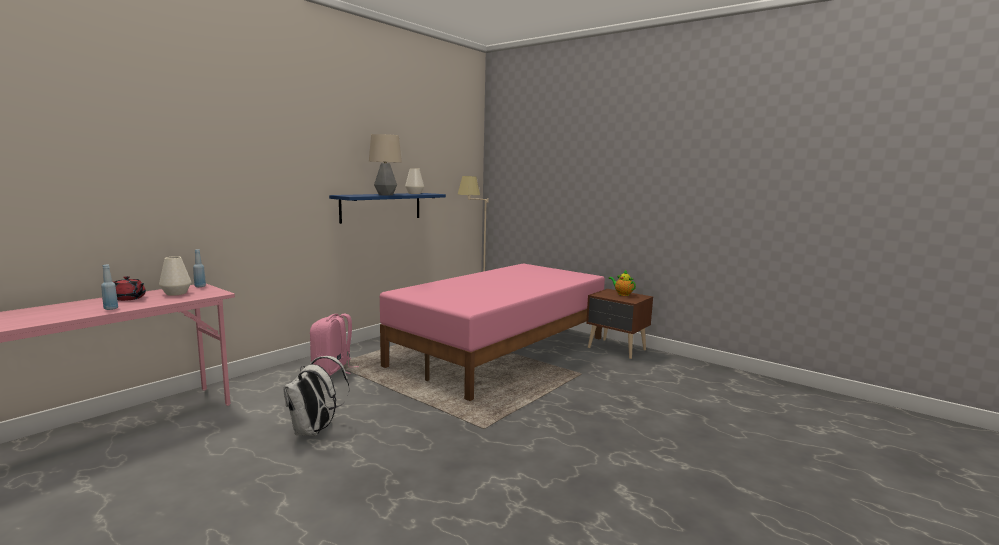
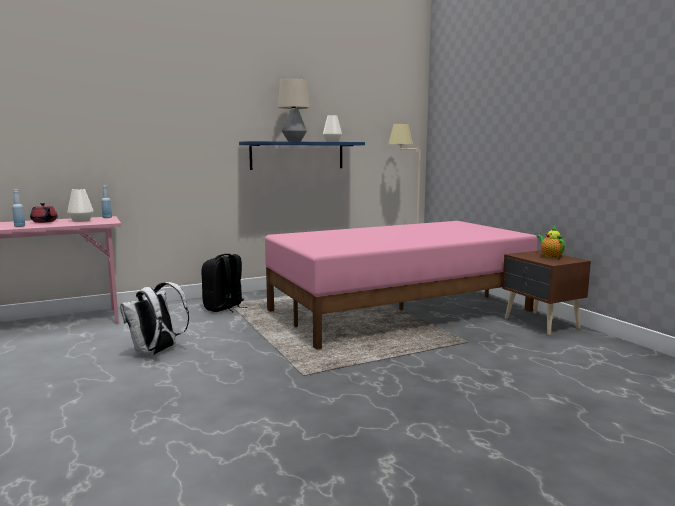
camera: 25 degrees right, 0 degrees up
pink backpack [310,314,359,375] -> black backpack [202,254,247,312]

